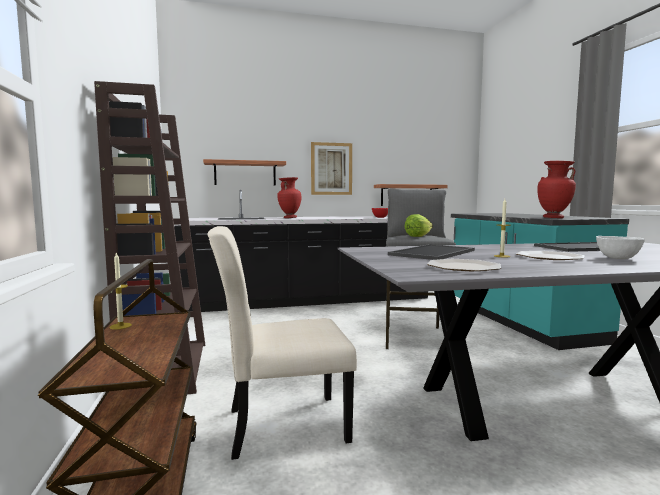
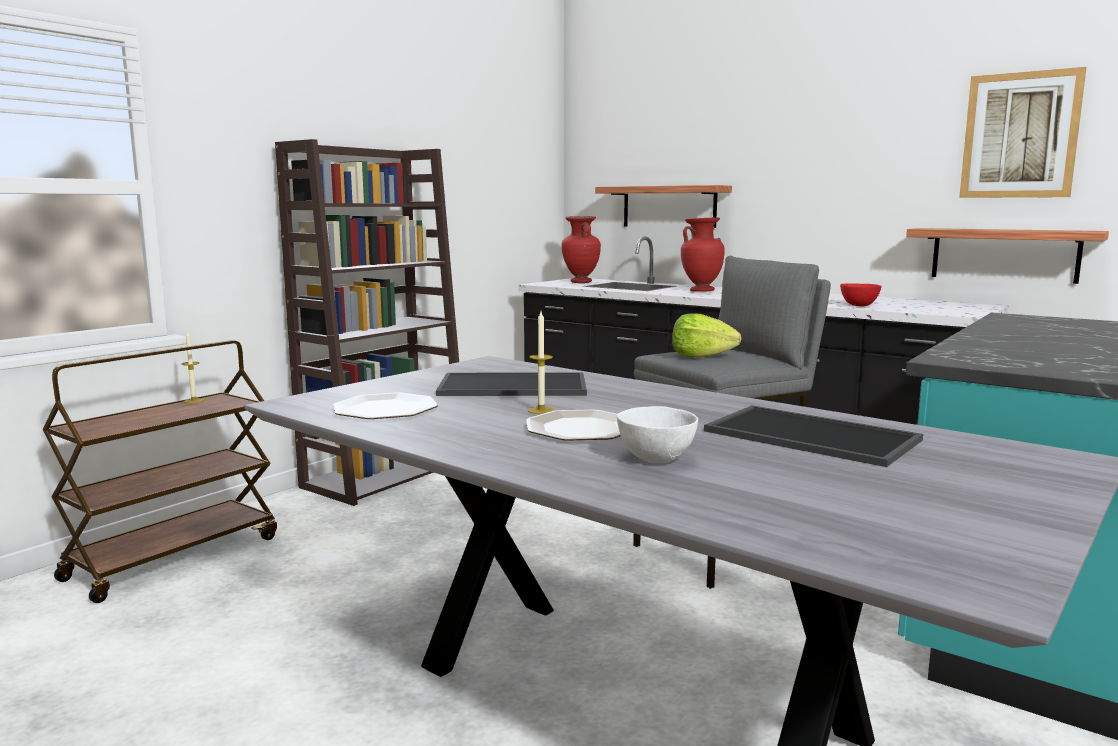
camera: 50 degrees right, 5 degrees up
beige chair [207,226,357,460] -> none
picture [311,142,352,195] -> picture moved to [959,67,1087,198]
red vase [537,161,576,218] -> red vase moved to [561,216,601,283]

